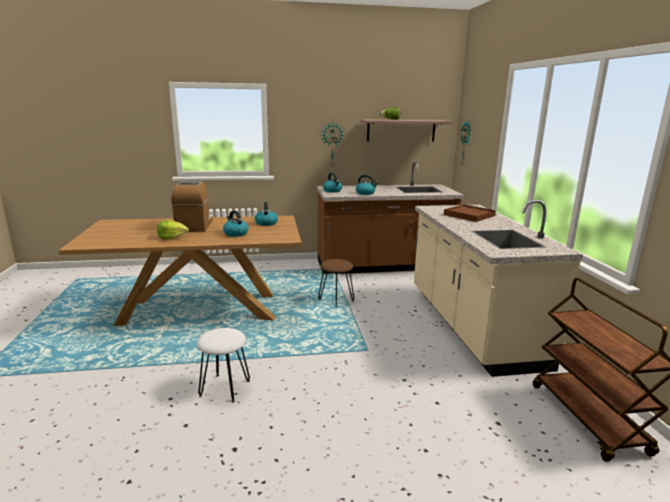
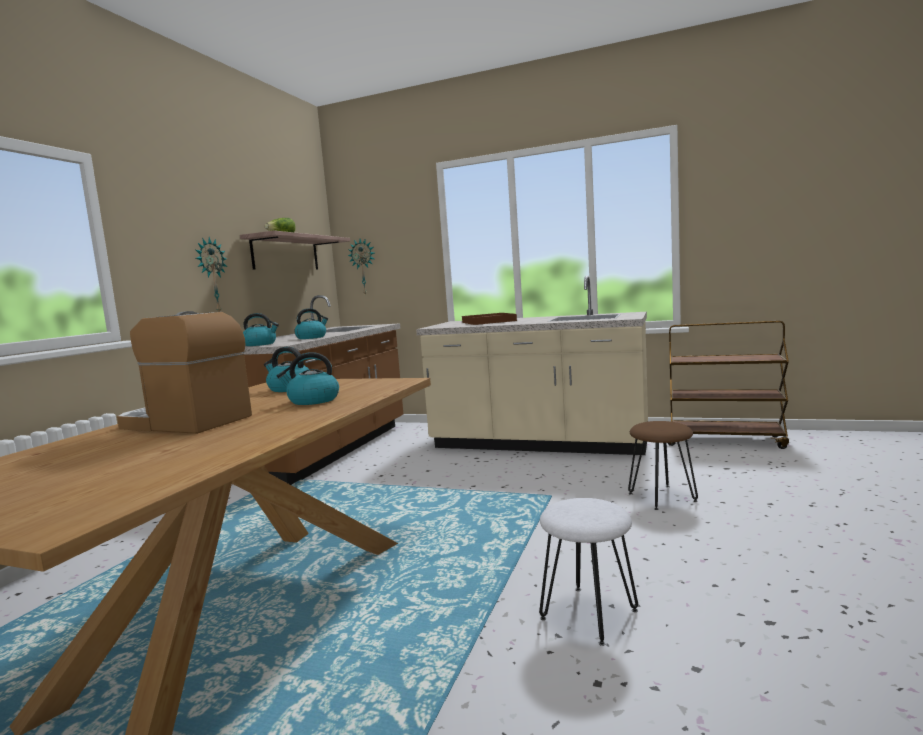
camera: 60 degrees left, 10 degrees down
lettuce [157,220,189,239] -> none
brown stool [318,259,354,307] -> brown stool moved to [628,421,698,510]

